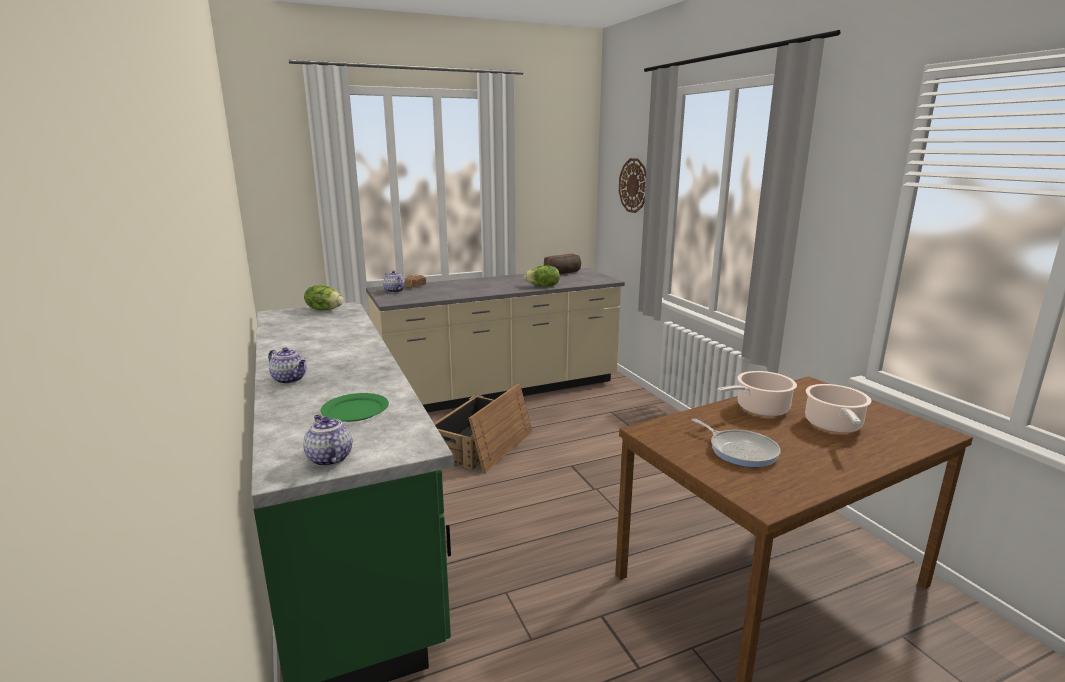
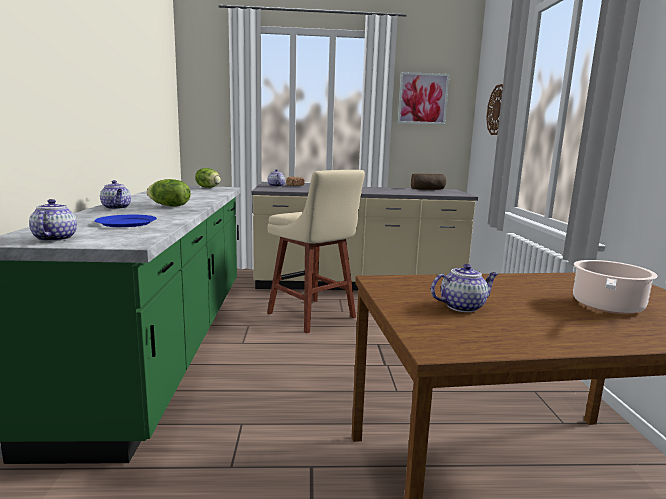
camera: 20 degrees right, 5 degrees down
green plate [320,393,389,422] -> blue plate [95,215,157,227]
crate [434,383,532,473] -> beige stool [267,170,365,333]
lettuce [524,266,560,286] -> lettuce moved to [146,179,191,207]
frying pan [692,419,781,467] -> teapot [431,264,498,312]
cooking pot [717,371,797,416] -> none
none -> picture [397,72,450,125]

